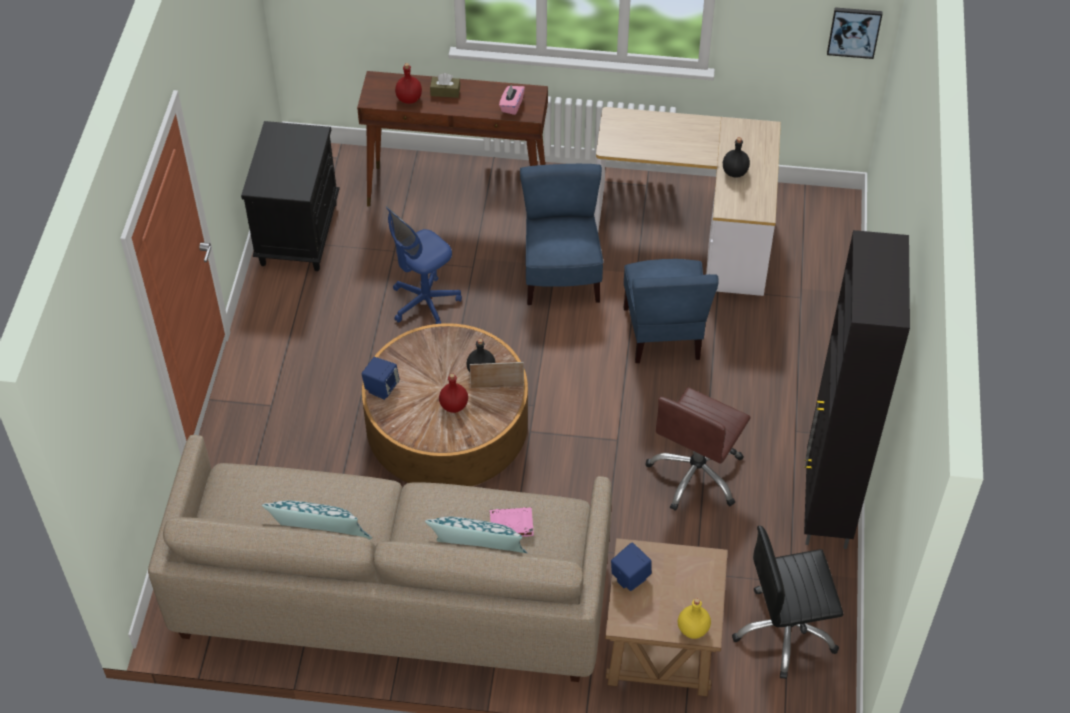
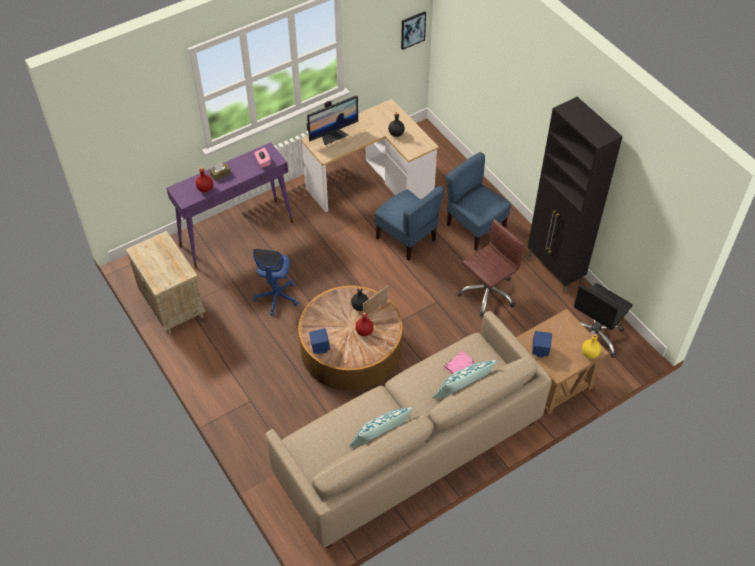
camera: 40 degrees left, 0 degrees up
black nightstand [241,121,340,271] -> beige nightstand [125,231,206,335]
brown console table [357,71,548,207] -> purple console table [166,142,293,269]
blue chair [520,164,603,305] -> blue chair moved to [446,152,511,250]
brown office chair [645,387,751,511] -> brown office chair turned 120 degrees counterclockwise [457,219,524,316]
none -> monitor [307,95,358,145]

